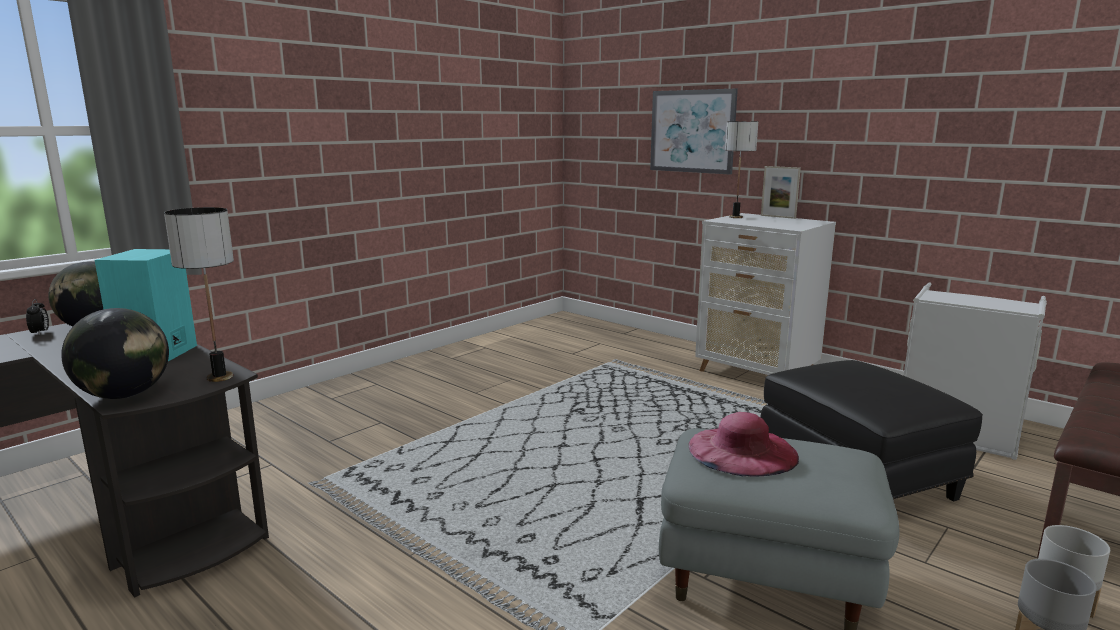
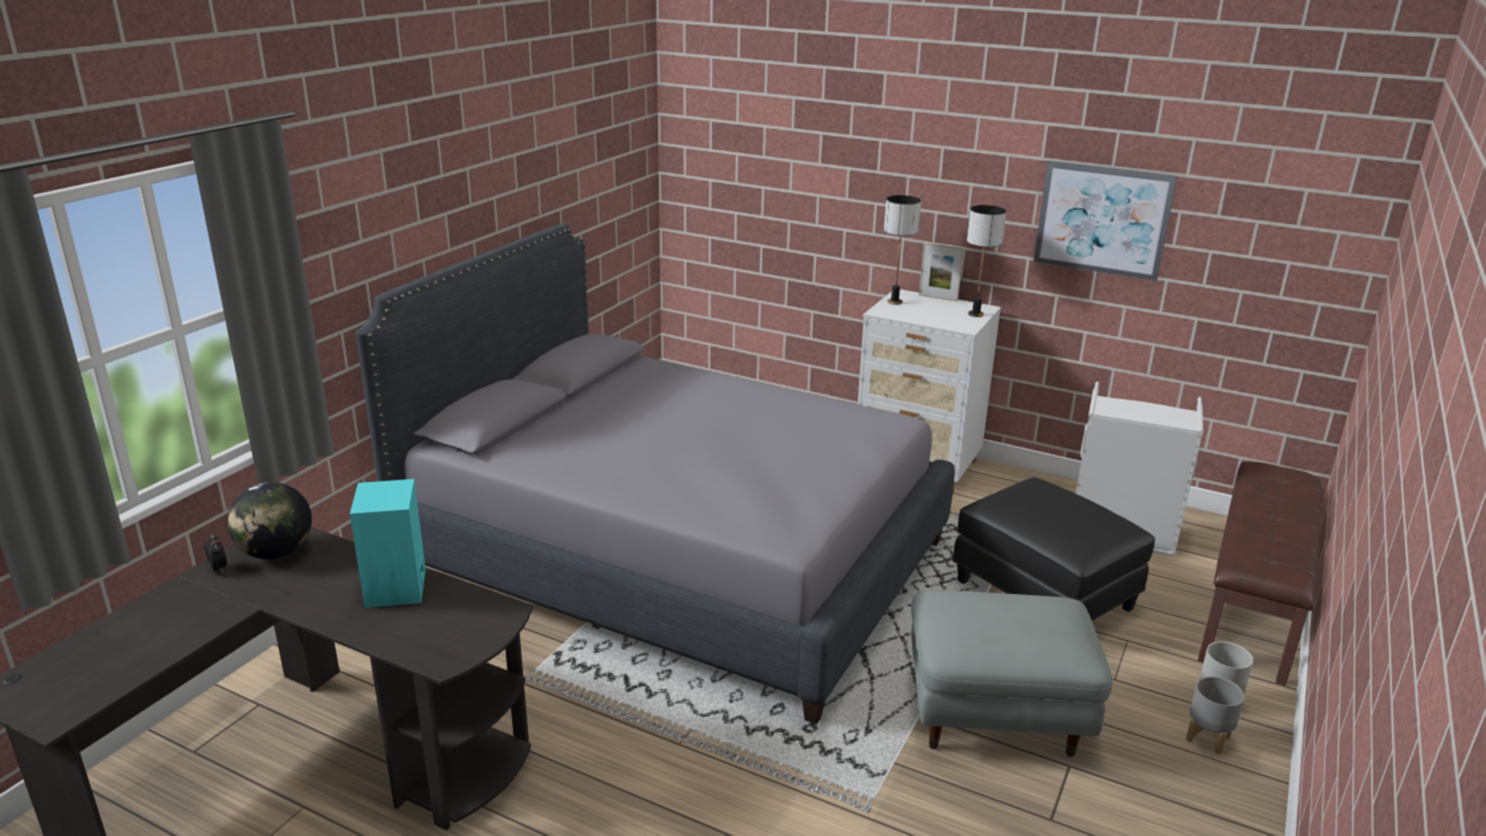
camera: 15 degrees left, 10 degrees up
globe [61,308,169,399] -> none
table lamp [164,207,234,382] -> table lamp moved to [967,205,1006,317]
picture [650,89,738,174] -> picture moved to [1033,161,1177,281]
pink hat [689,412,799,477] -> none
none -> grey bed [356,223,955,725]

